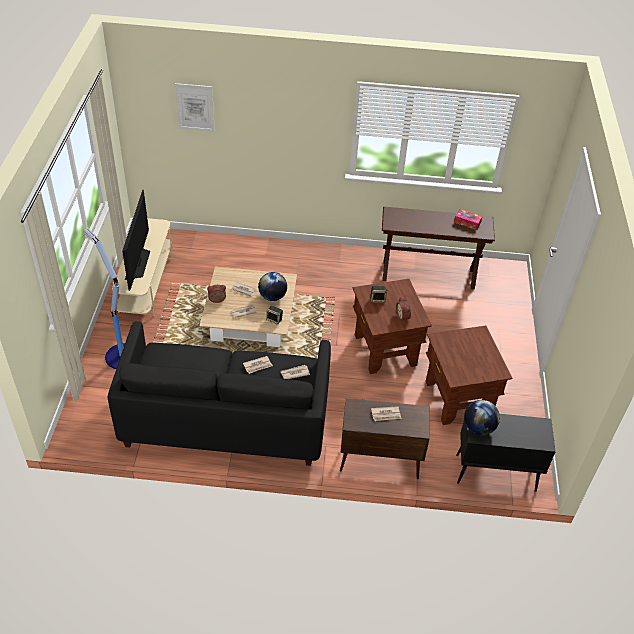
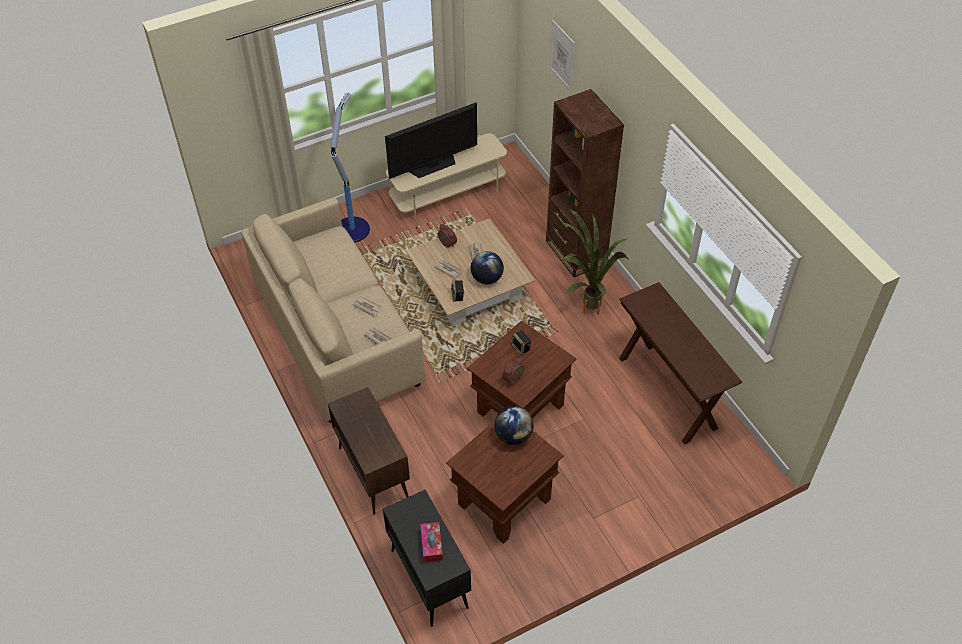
camera: 60 degrees right, 5 degrees up
black sofa [108,322,331,466] -> beige sofa [241,198,425,423]
newspaper [371,406,401,421] -> none
tissue box [454,209,482,230] -> tissue box moved to [420,522,443,562]
globe [464,400,500,435] -> globe moved to [494,406,534,445]
none -> brown bookcase [546,89,624,277]
none -> potted plant [561,209,628,315]

